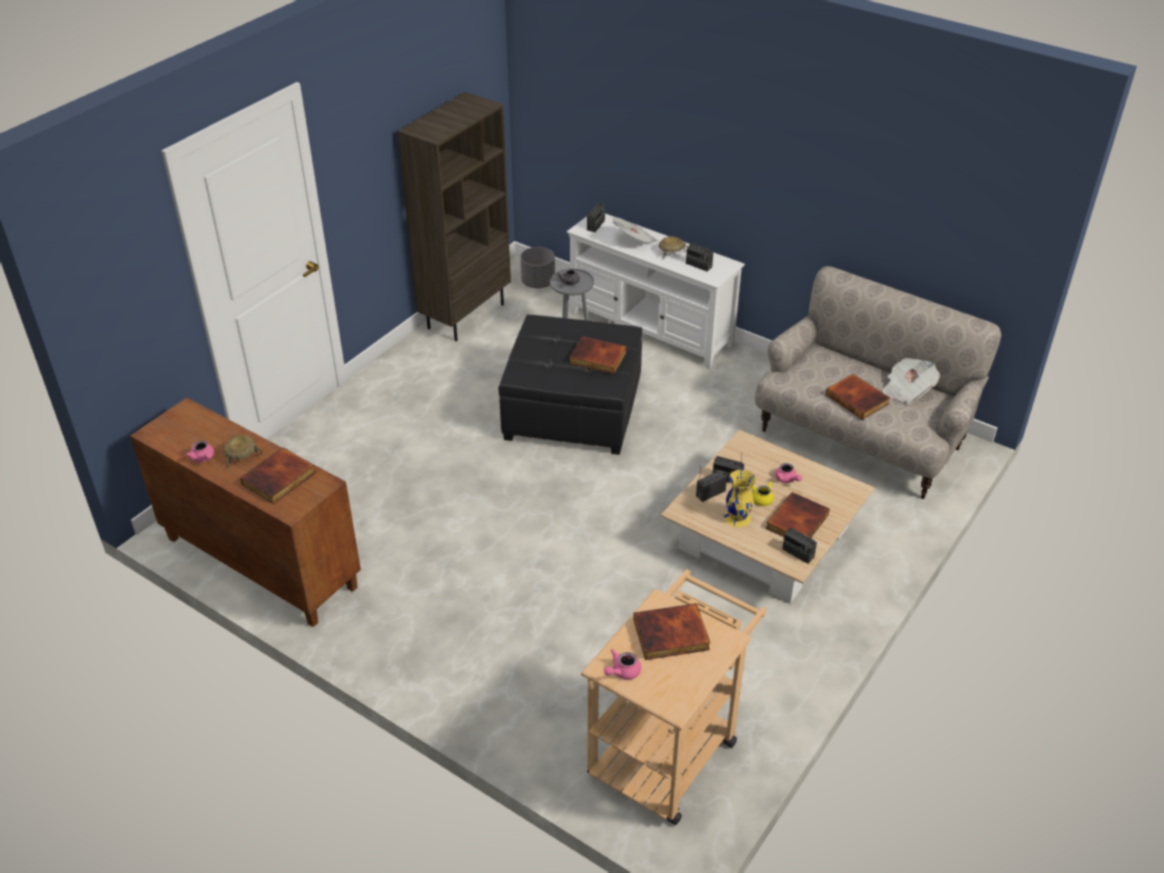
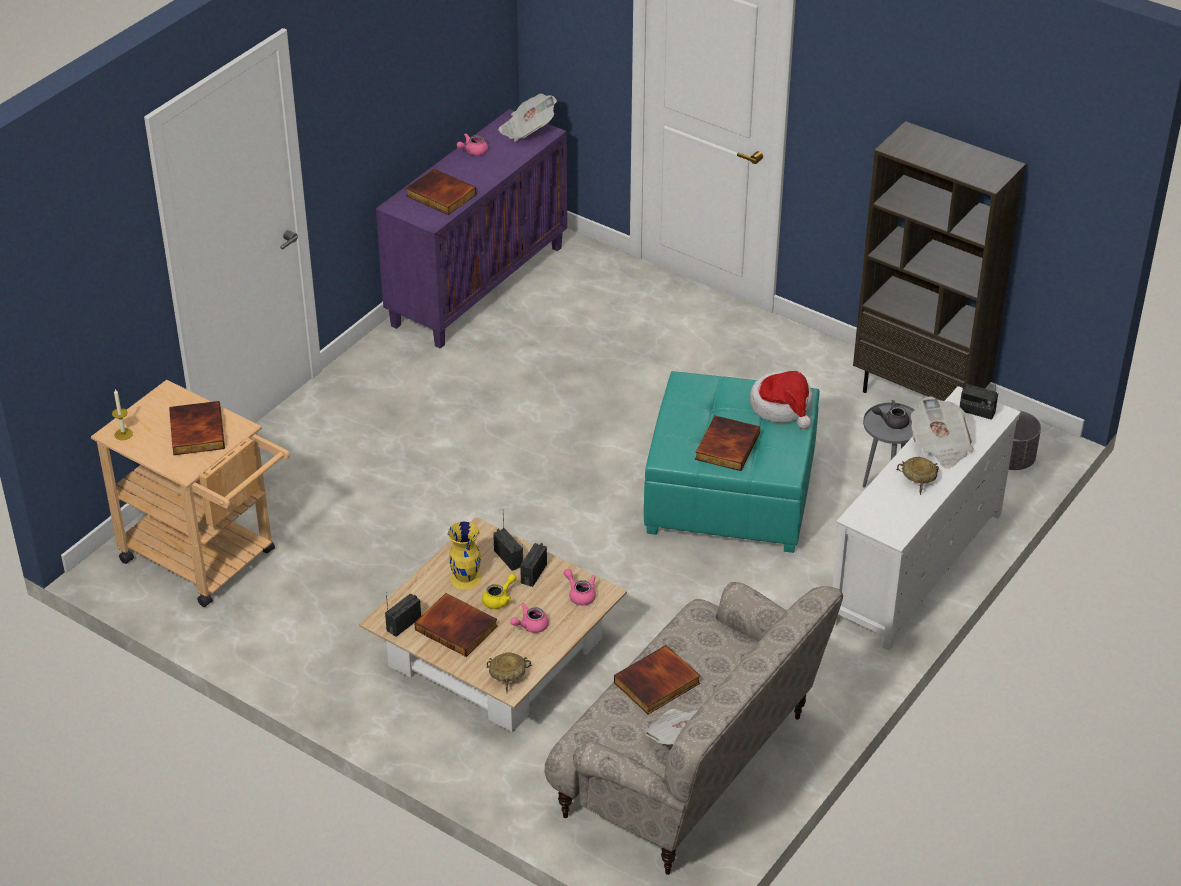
camera: 90 degrees right, 0 degrees up
brown cabinet [130,398,361,627] -> purple cabinet [376,109,567,349]
beige bowl [224,435,263,468] -> beige bowl moved to [486,652,532,693]
black ottoman [498,314,642,455] -> turquoise ottoman [644,371,820,553]
pink teapot [604,649,641,680] -> pink teapot moved to [564,569,596,605]
radio [686,243,713,272] -> none
none -> candle [112,389,133,440]
none -> newspaper [498,93,557,142]
none -> hat [750,371,812,429]

